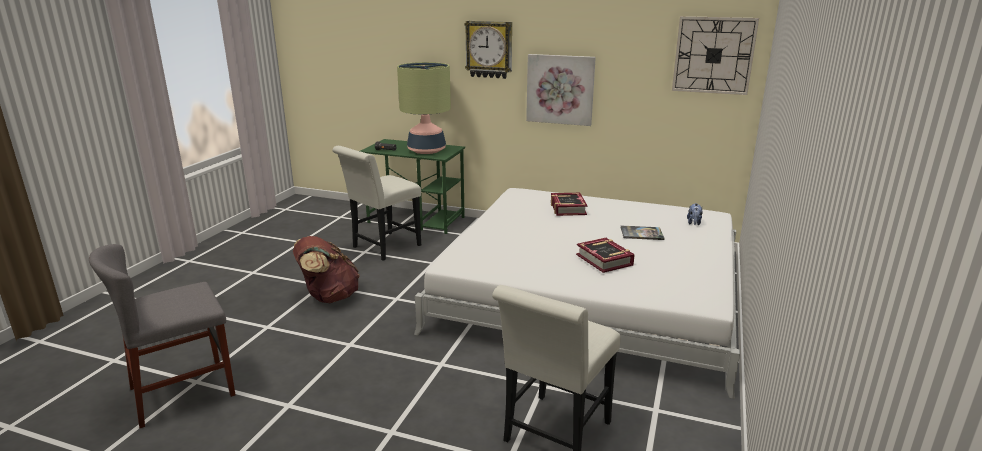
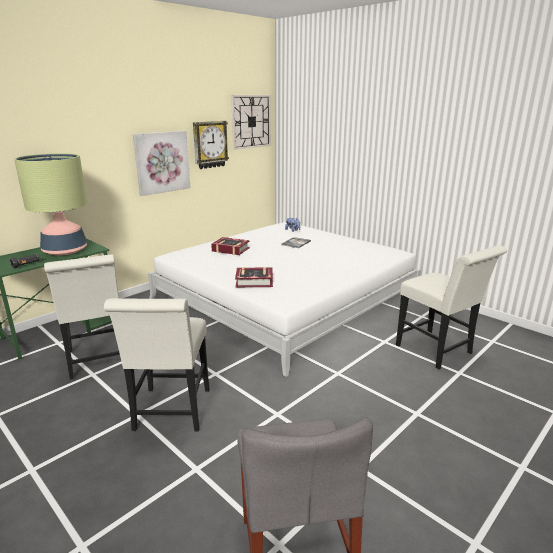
camera: 65 degrees left, 0 degrees up
brown backpack [293,236,360,303] -> white chair [104,298,210,432]
wall clock [465,21,512,79] -> wall clock moved to [193,121,229,169]
book [576,238,635,273] -> book moved to [235,267,273,287]

